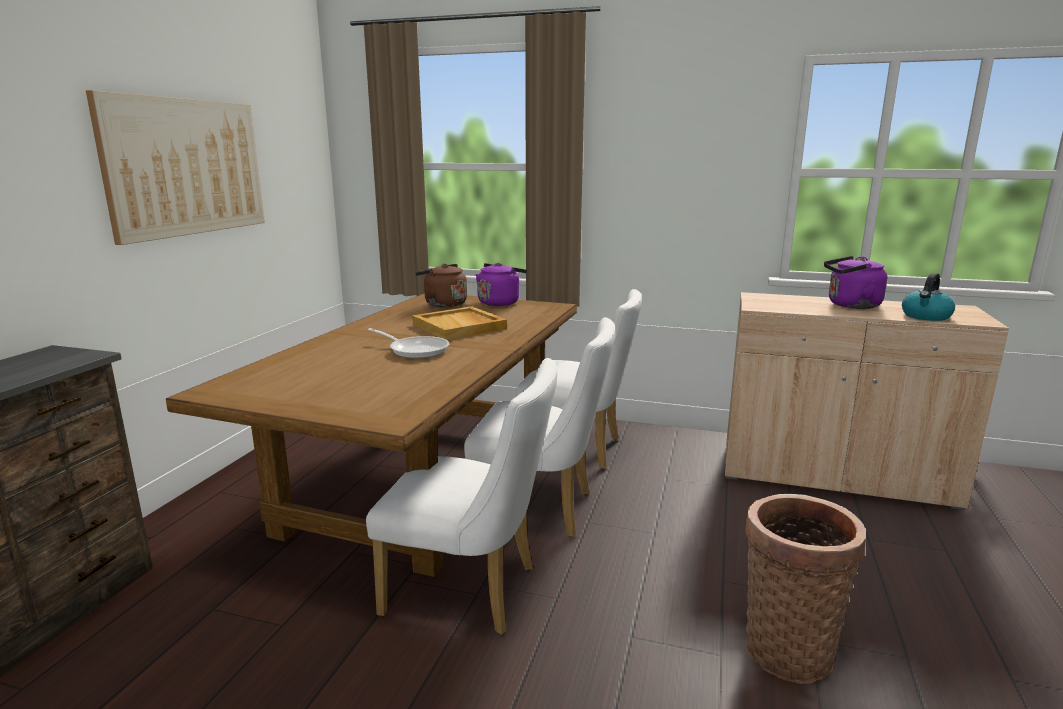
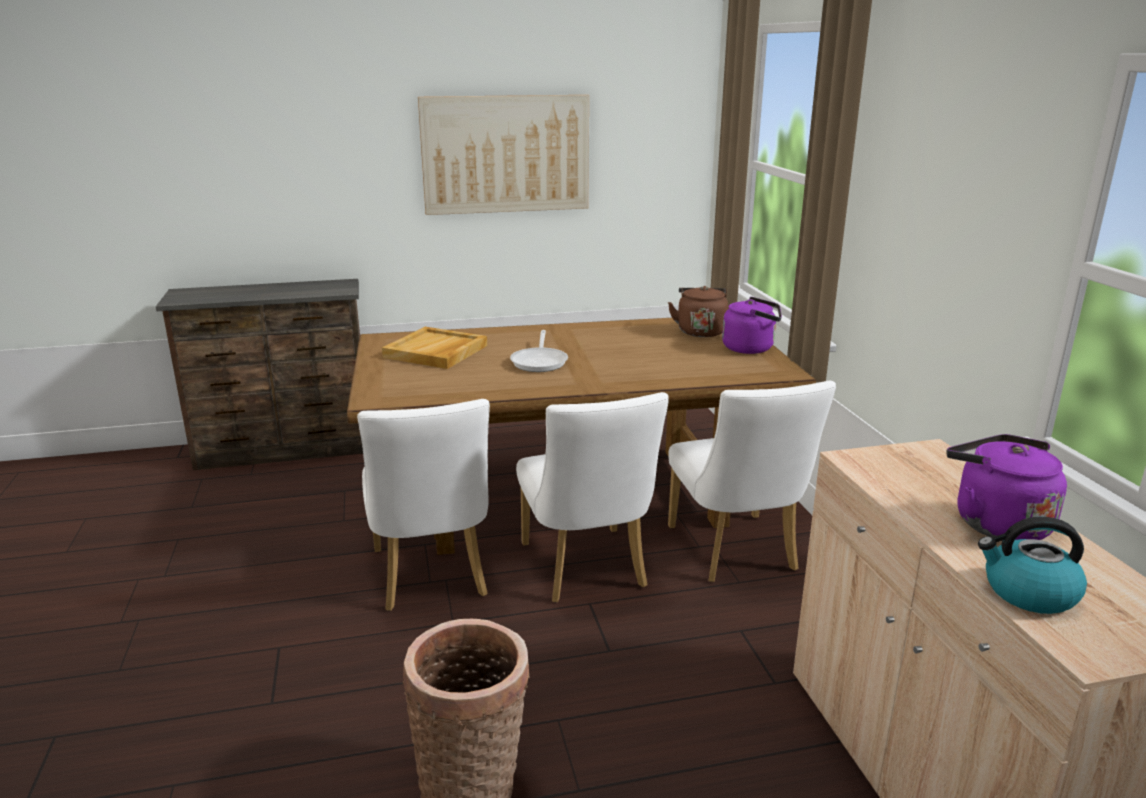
camera: 60 degrees right, 5 degrees up
beige tray [412,306,507,340] -> beige tray moved to [382,327,487,369]

